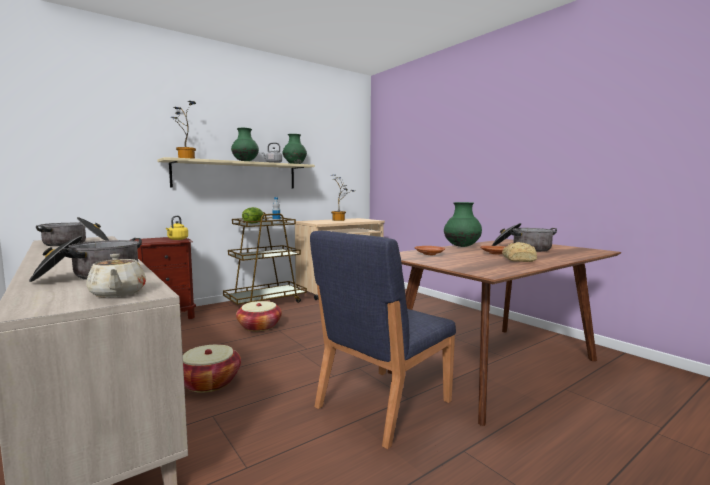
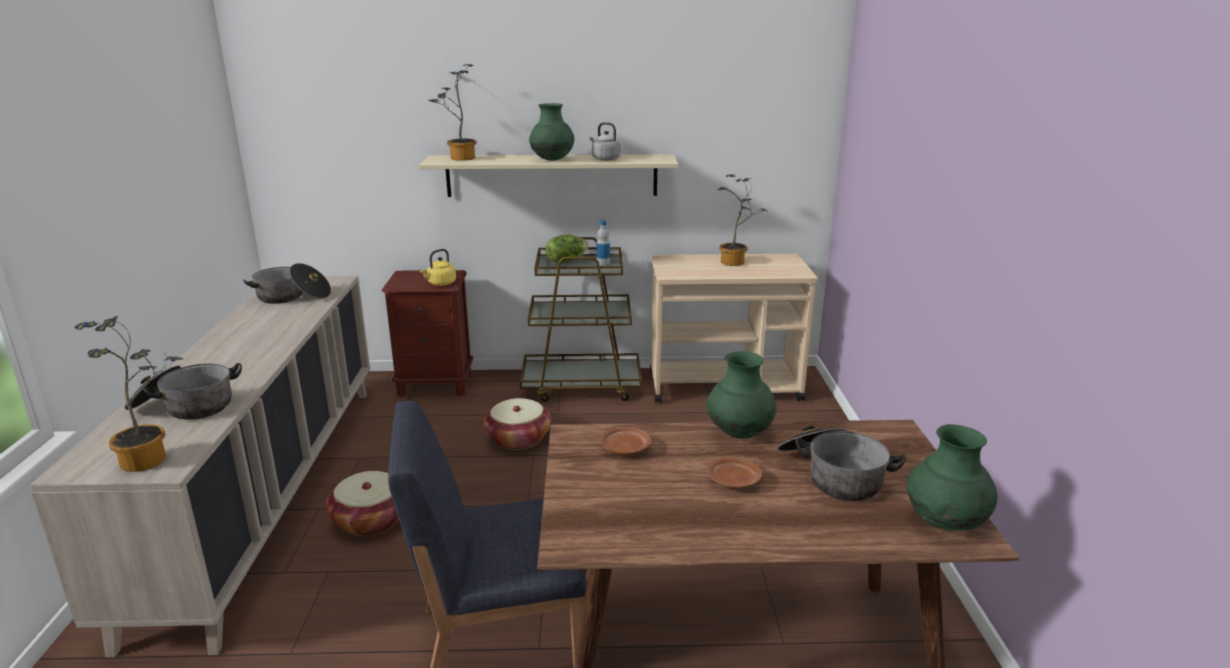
camera: 35 degrees right, 15 degrees up
beige teapot [86,254,146,298] -> potted plant [74,316,183,472]
green vase [282,134,307,164] -> green vase moved to [907,424,998,531]
bread [502,242,537,262] -> none

